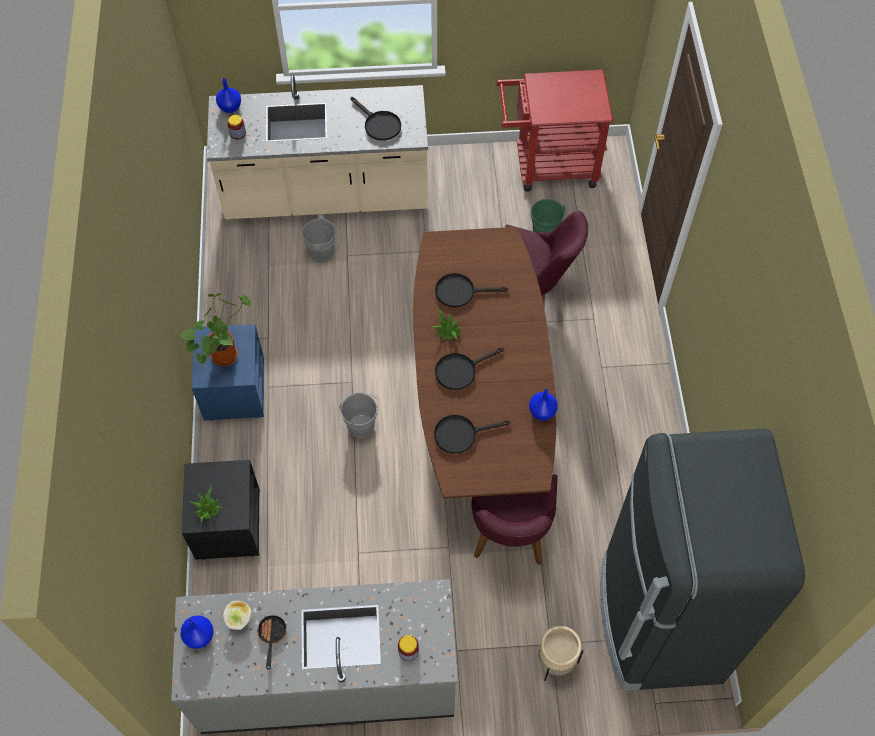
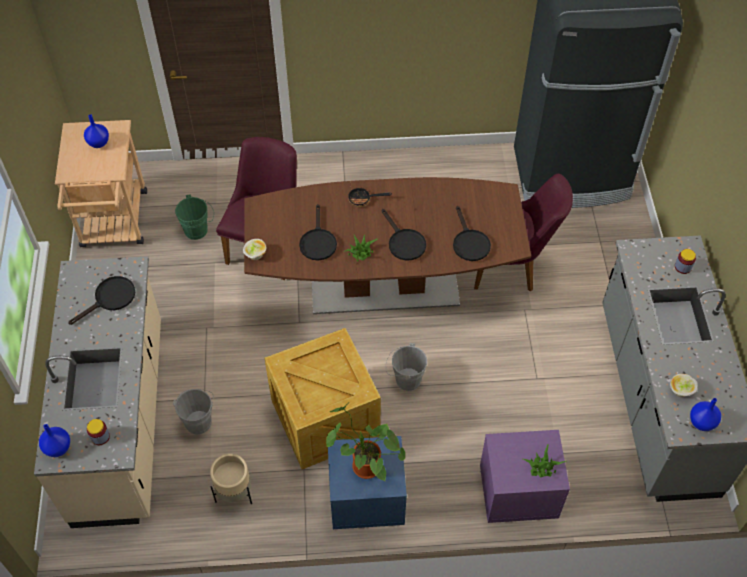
camera: 90 degrees left, 5 degrees down
black nightstand [182,460,260,560] -> purple nightstand [480,430,570,523]
frying pan [257,615,287,670] -> frying pan moved to [348,188,392,207]
red cart [496,70,614,192] -> beige cart [55,120,147,247]
blue vase [529,389,558,421] -> blue vase moved to [84,114,109,148]
beige planter [538,626,583,681] -> beige planter moved to [210,454,252,504]
none -> bowl [243,239,266,260]
none -> crate [264,328,381,469]

